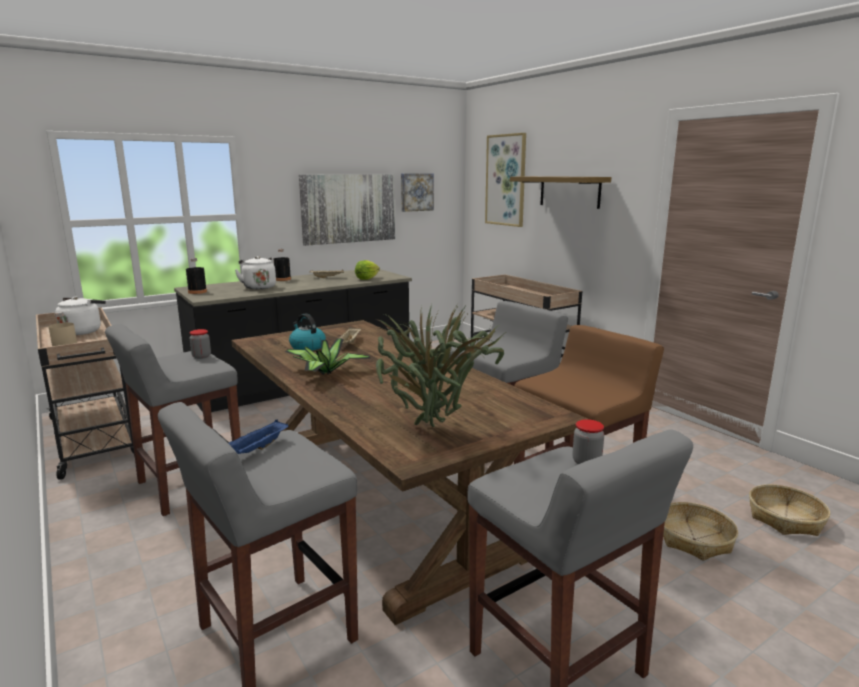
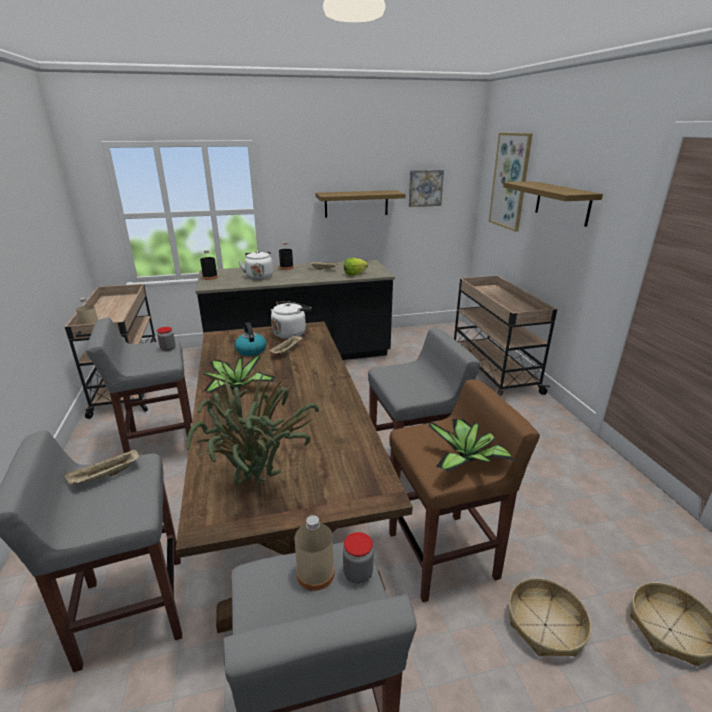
camera: 20 degrees right, 10 degrees up
white kettle [55,297,106,335] -> white kettle moved to [271,301,311,339]
blue tray [229,419,289,454] -> beige tray [65,448,140,486]
picture [299,174,395,246] -> shelf [315,190,406,218]
none -> beige bottle [294,515,334,591]
none -> potted plant [428,419,518,472]

